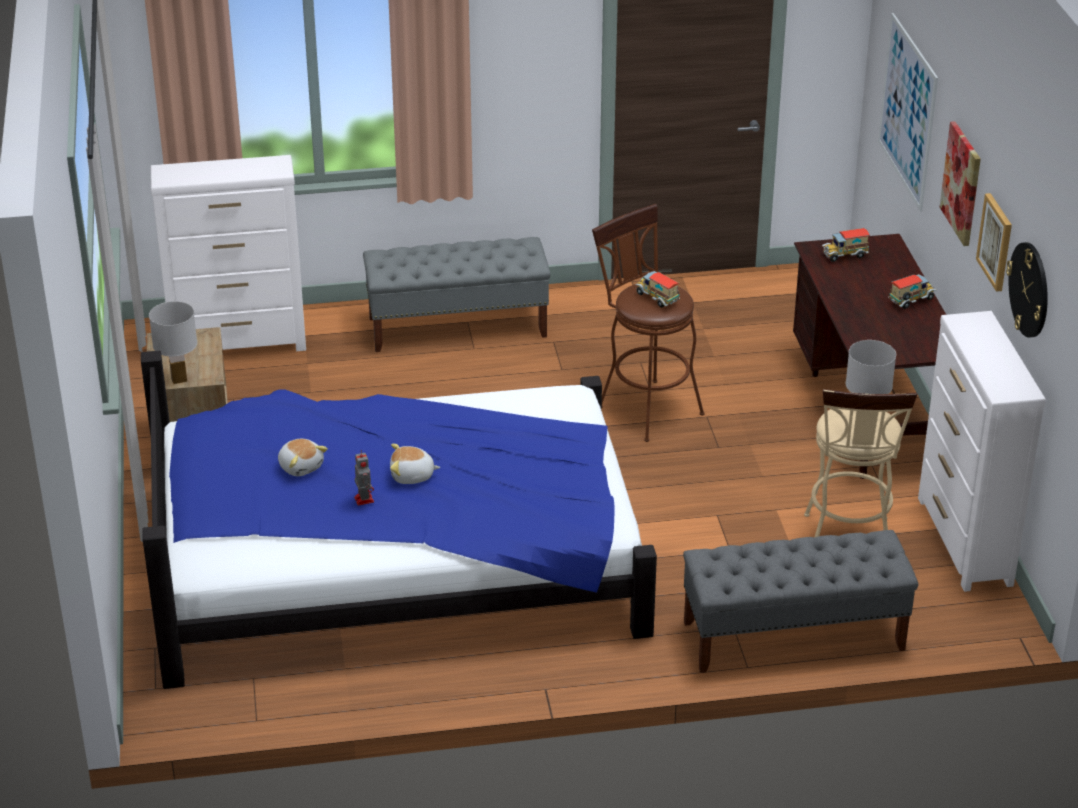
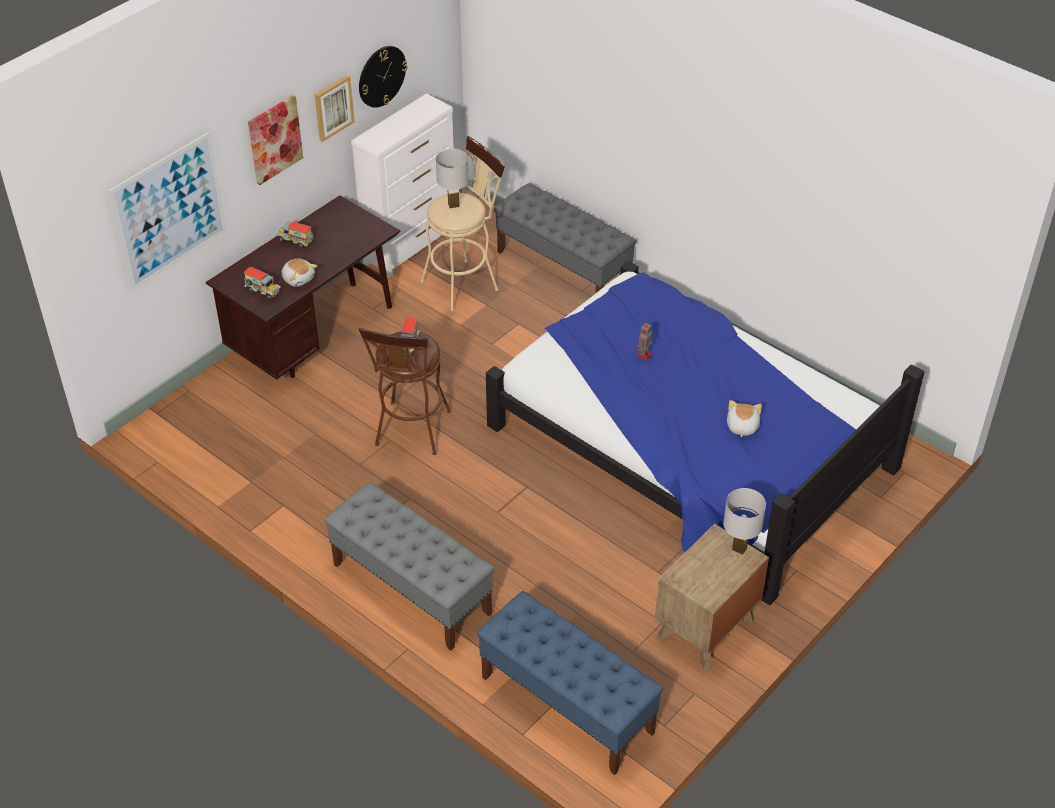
camera: 130 degrees left, 10 degrees up
white dresser [150,155,306,351] -> blue bench [477,591,663,775]
toy robot [354,450,374,506] -> toy robot moved to [636,323,652,360]
plush toy [390,444,440,484] -> plush toy moved to [282,259,317,287]

